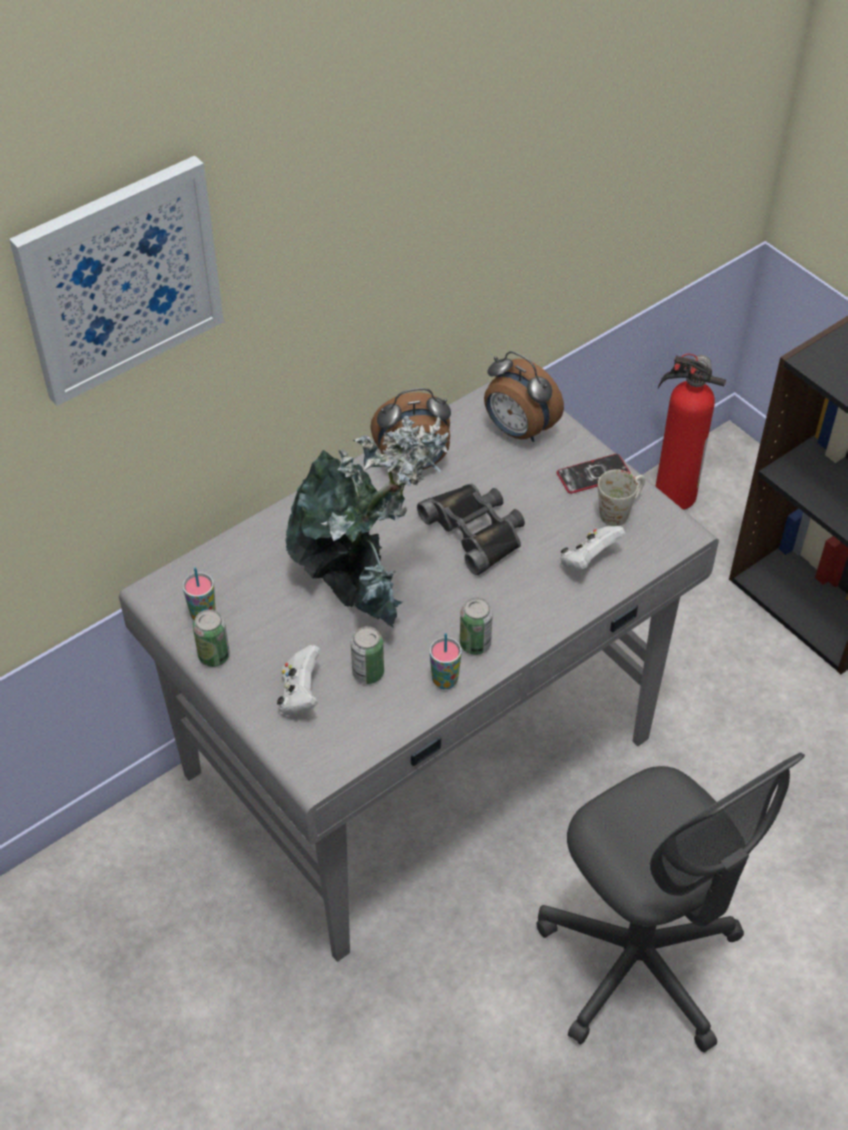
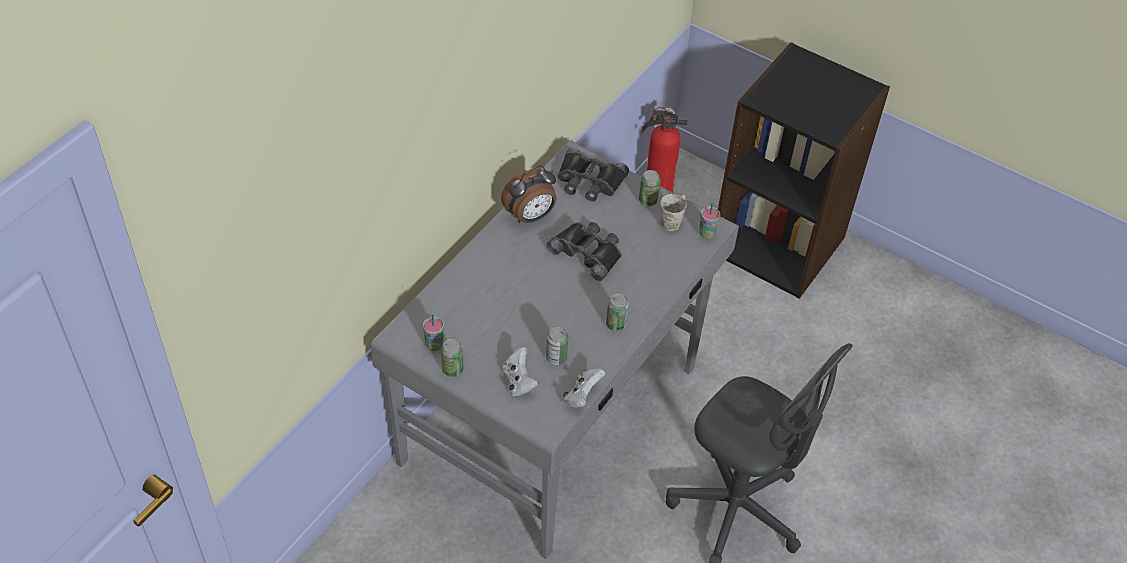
camera: 20 degrees left, 0 degrees up
picture [9,156,224,406] -> none
potted plant [285,416,449,627] -> none
cup [430,633,462,689] -> cup moved to [699,202,720,239]
alarm clock [484,351,564,442] -> black binoculars [557,148,629,202]
phone [557,454,630,494] -> can [639,170,660,206]
white game controller [560,526,626,571] -> white game controller moved to [563,368,605,408]

